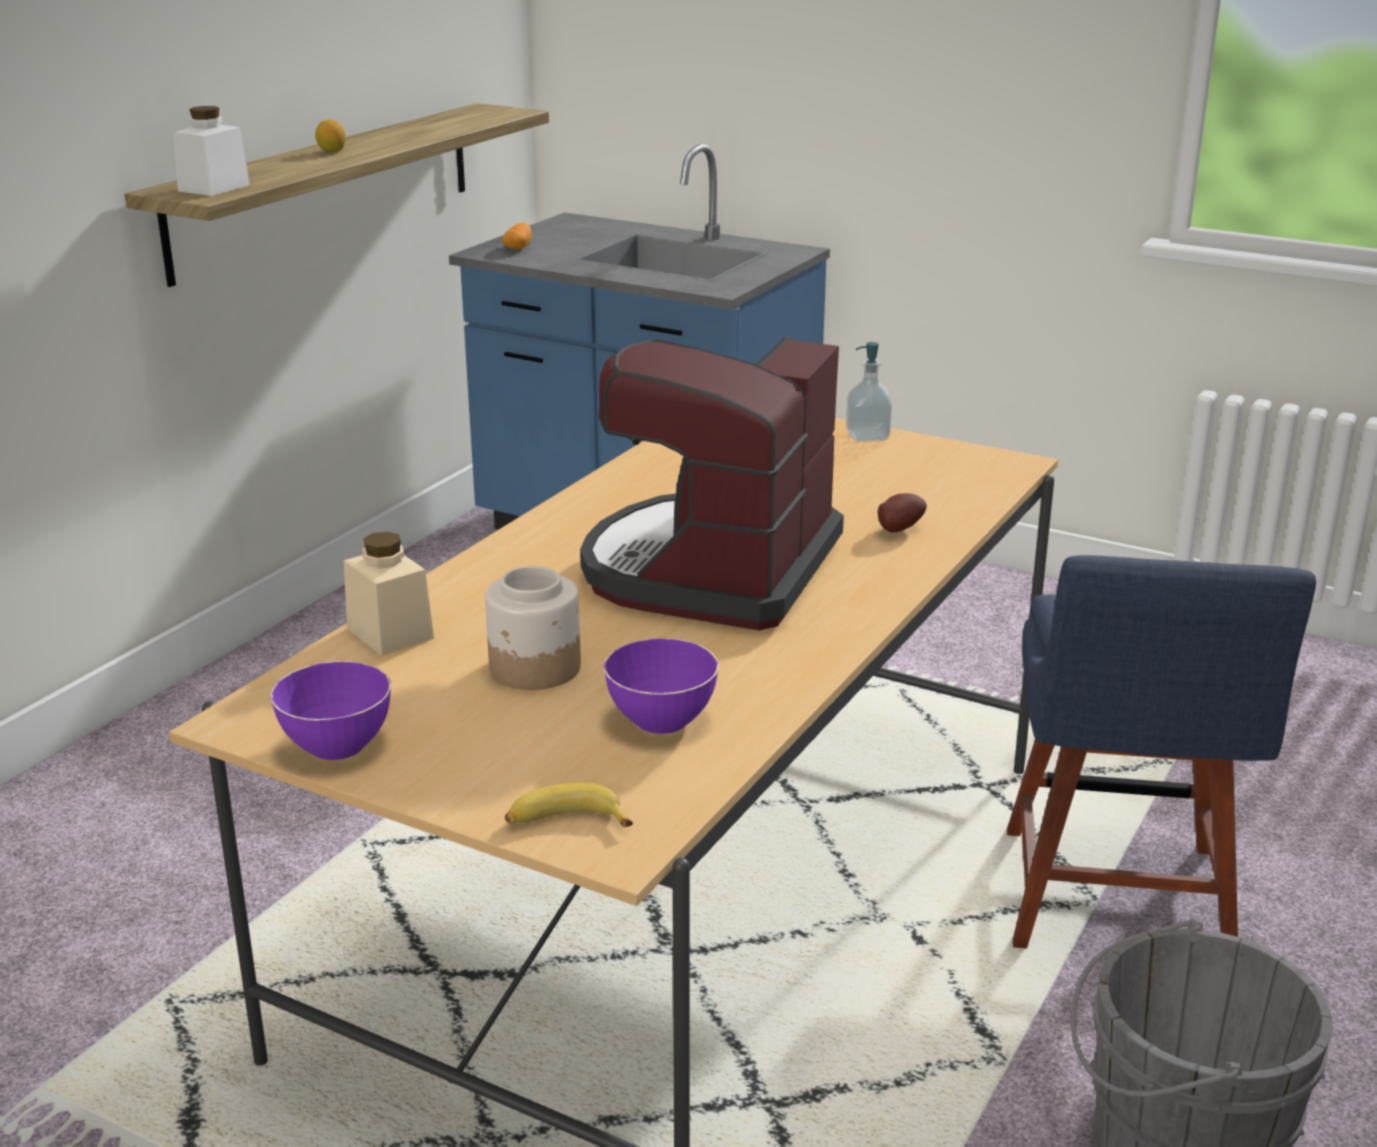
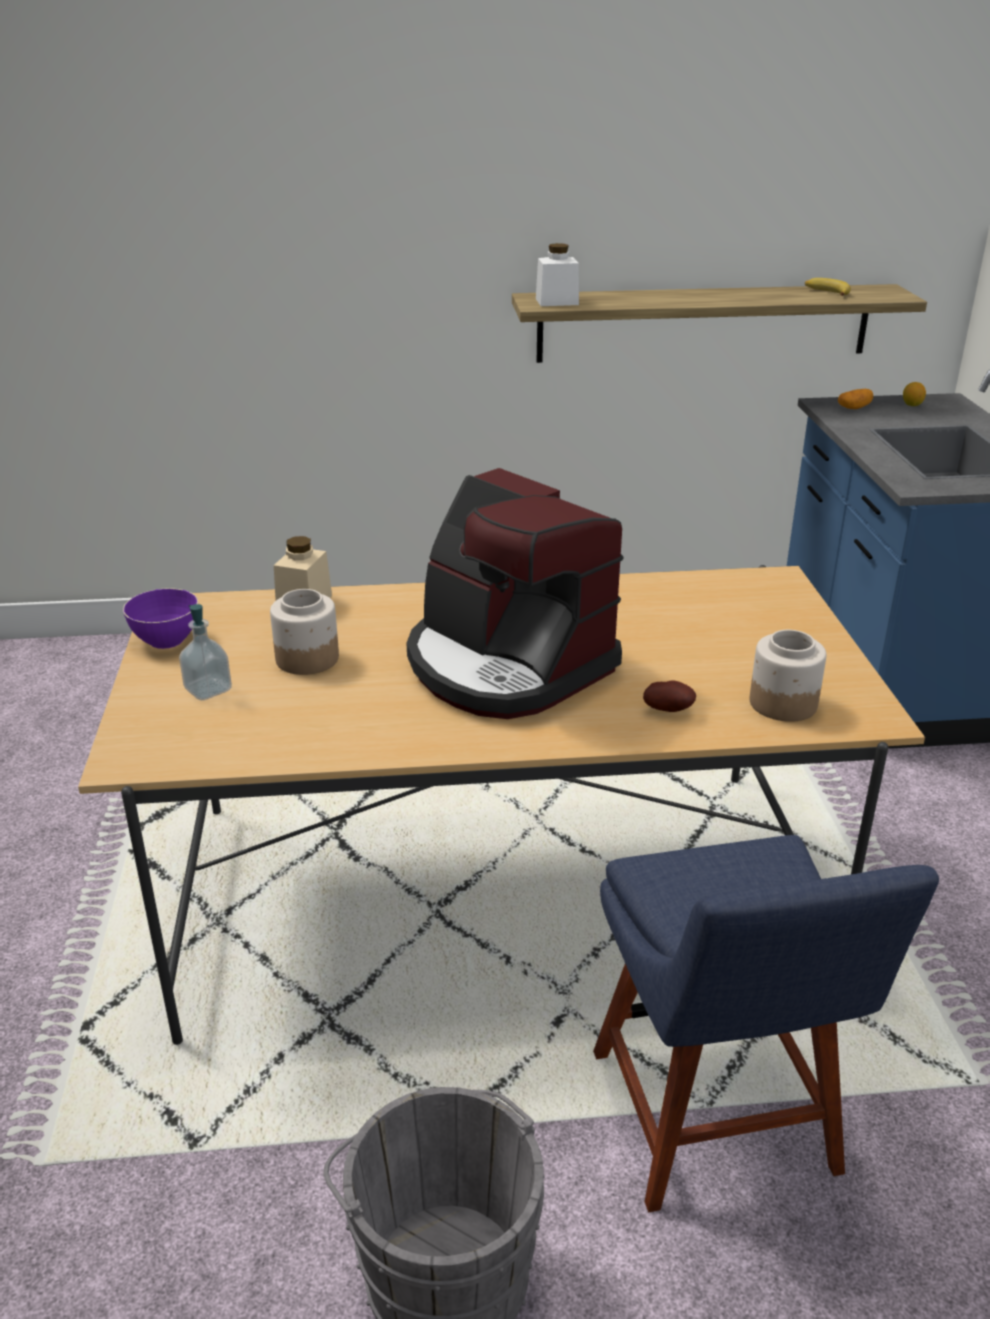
camera: 55 degrees right, 5 degrees up
lemon [315,120,346,153] -> lemon moved to [903,382,926,406]
banana [505,783,633,827] -> banana moved to [805,278,851,296]
coffee machine [580,336,844,630] -> coffee machine turned 120 degrees counterclockwise [406,468,624,719]
purple bowl [603,638,719,734] -> none
soap dispenser [846,342,892,441] -> soap dispenser moved to [179,604,232,701]
blue chair [1007,555,1316,949] -> blue chair turned 75 degrees counterclockwise [593,835,939,1212]
none -> jar [750,630,826,722]

